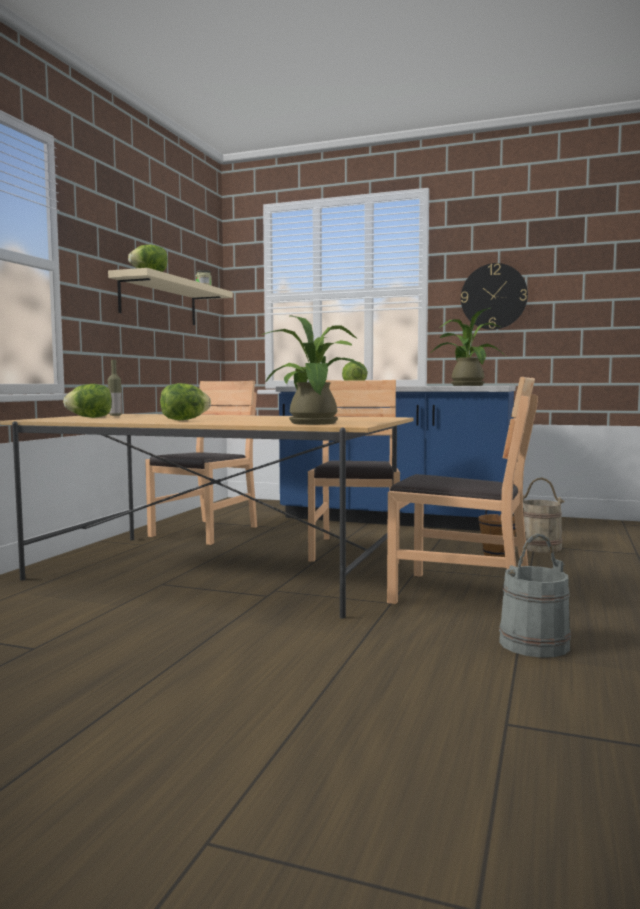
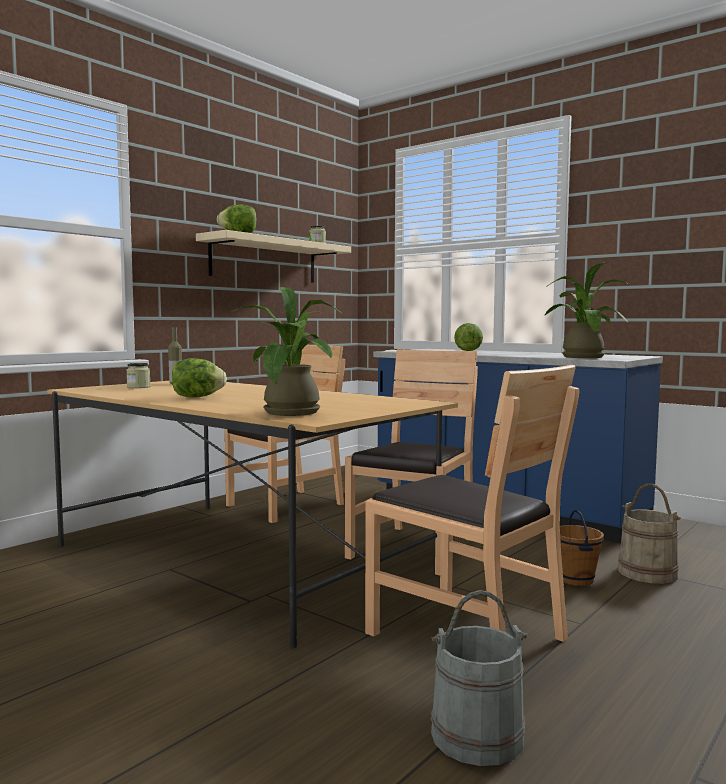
camera: 20 degrees right, 0 degrees up
lettuce [63,384,112,418] -> jar [126,363,151,388]
wall clock [461,263,528,330] -> none

